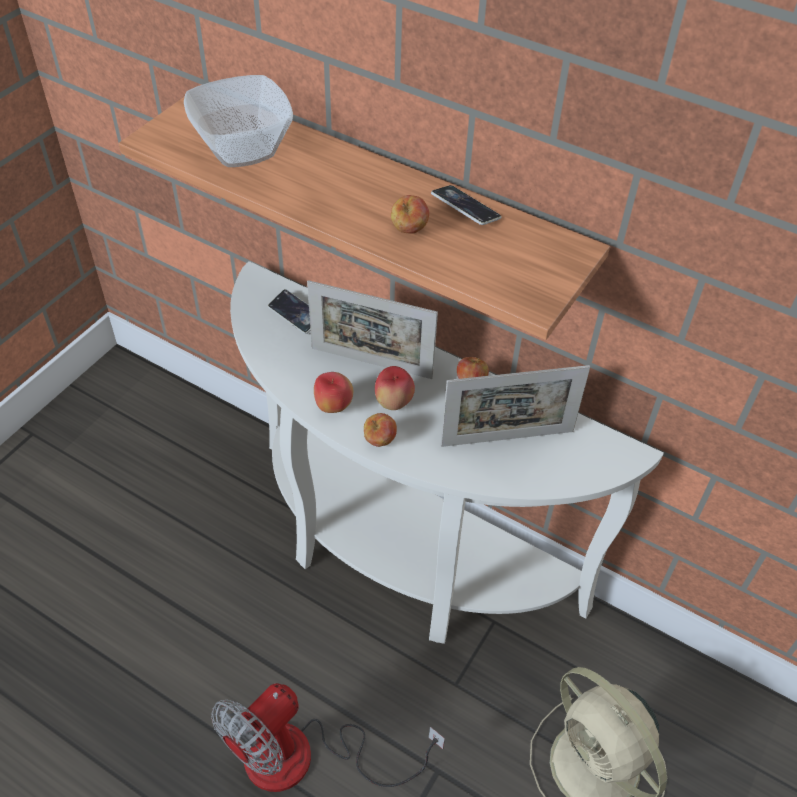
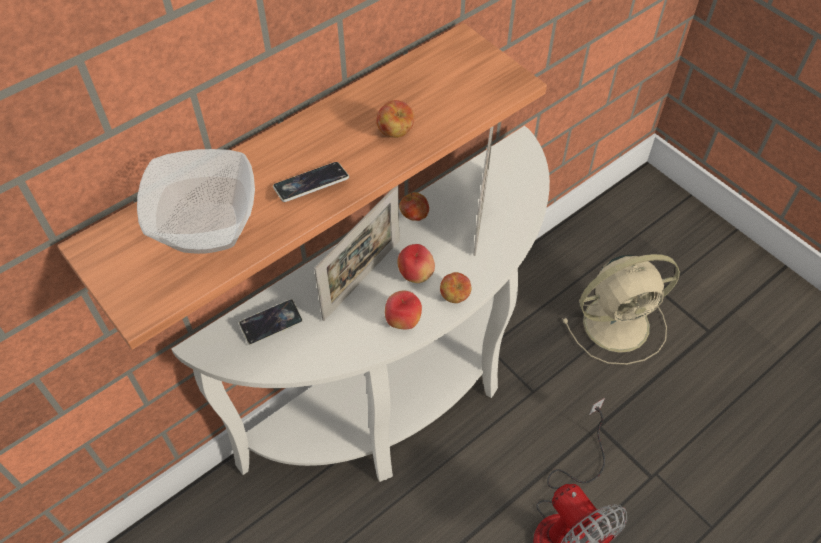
camera: 70 degrees left, 5 degrees up
phone [431,185,502,225] -> phone moved to [273,162,349,202]

